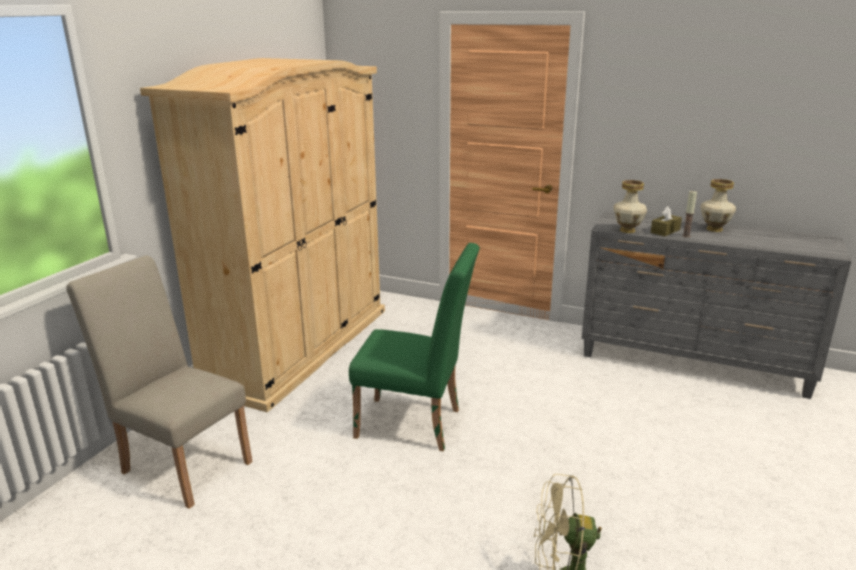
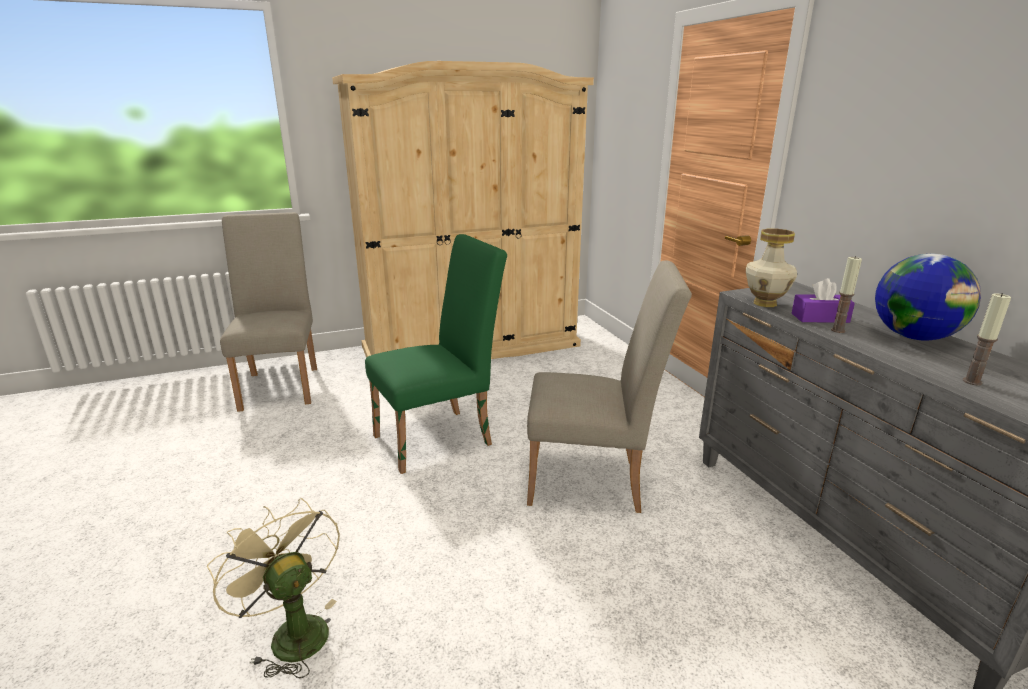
camera: 45 degrees right, 0 degrees up
green chair [349,243,480,451] -> green chair turned 90 degrees counterclockwise [365,234,507,474]
brown tissue box [651,206,682,236] -> purple tissue box [792,278,855,323]
vase [700,179,736,232] -> globe [875,254,981,341]
none -> beige chair [527,260,692,513]
none -> candle [963,293,1011,385]

